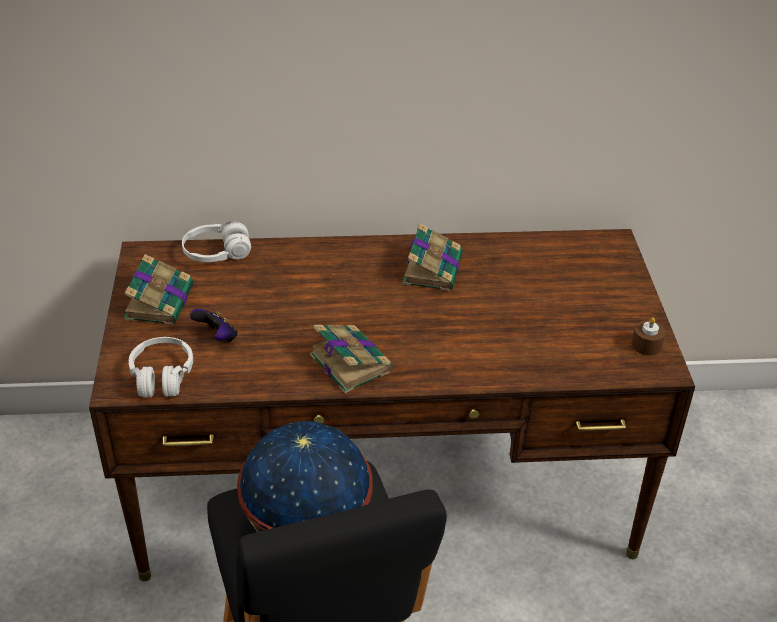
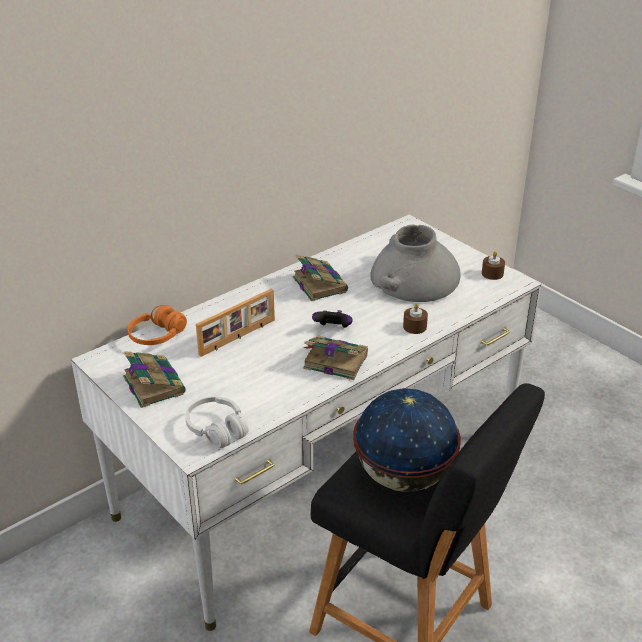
camera: 35 degrees left, 5 degrees down
brown desk [89,229,695,581] -> white desk [71,215,541,631]
white headphones [182,221,251,262] -> orange headphones [128,305,187,345]
game controller [189,309,238,342] -> game controller moved to [312,310,353,328]
none -> picture frame [196,289,275,357]
none -> grey vase [370,225,461,302]
none -> brown candle [403,303,428,334]

